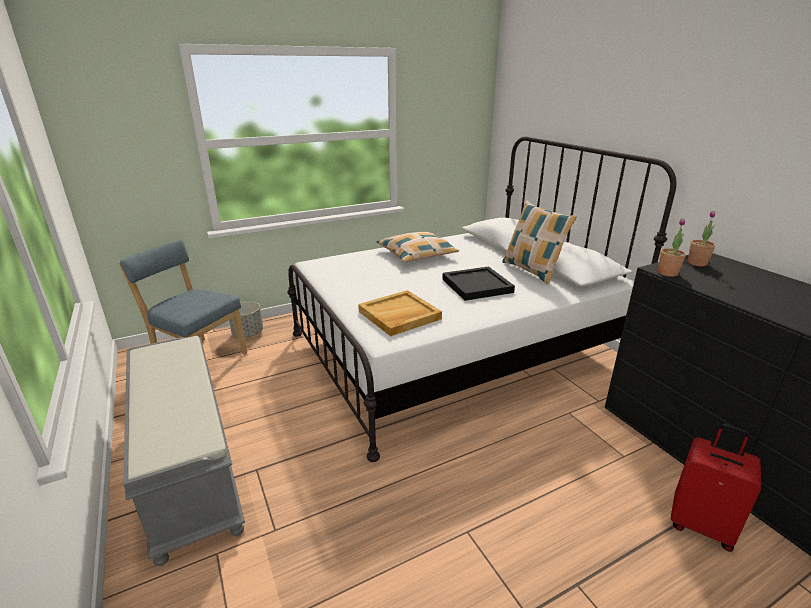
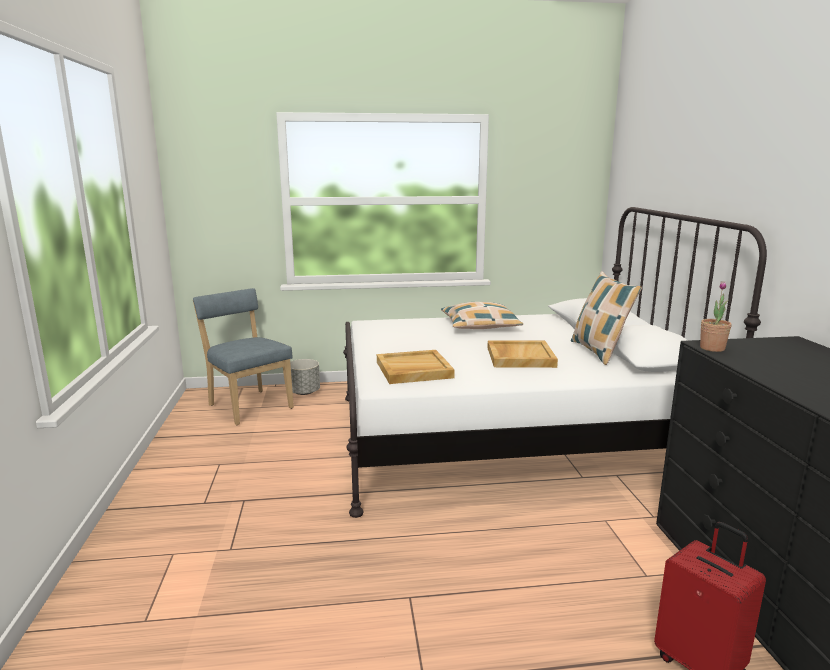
camera: 20 degrees right, 10 degrees down
grey bench [123,336,245,566] -> none
black tray [442,266,515,301] -> beige tray [487,340,558,368]
potted plant [688,211,715,266] -> none

